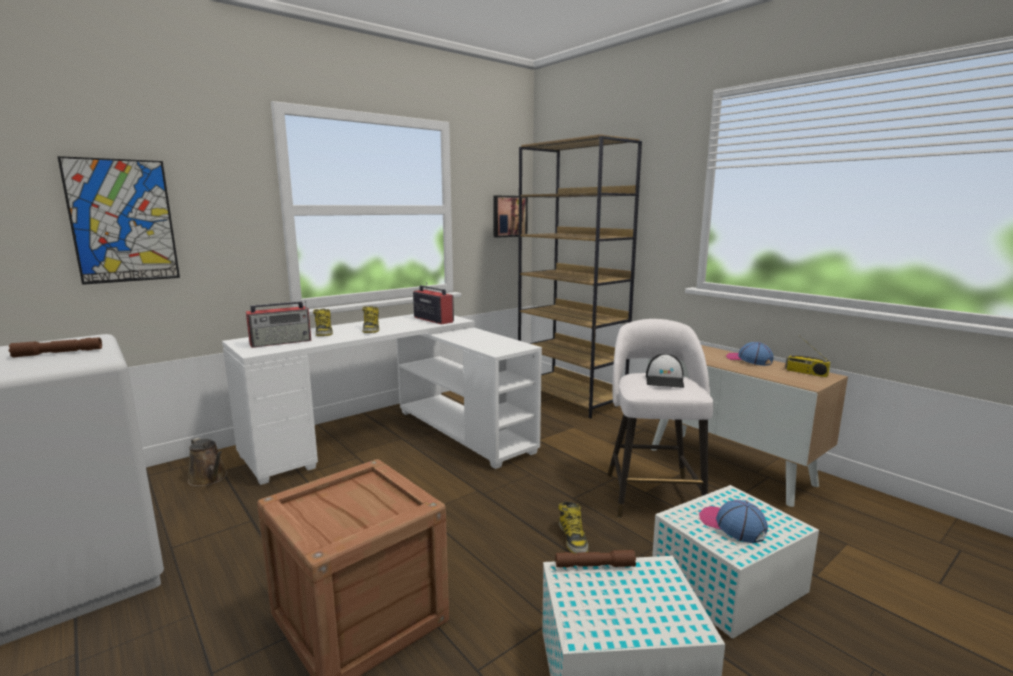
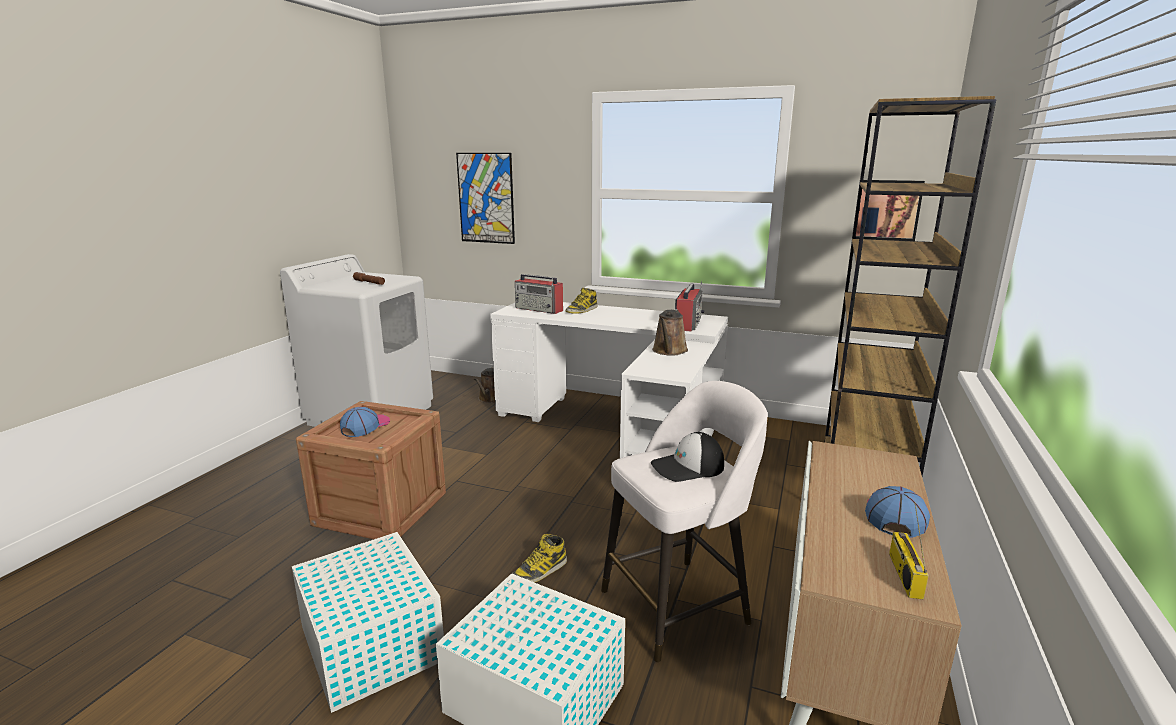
camera: 60 degrees right, 5 degrees up
boot [362,306,379,333] -> none
brown flashlight [555,550,636,568] -> none
cap [699,500,768,543] -> cap moved to [340,407,390,437]
none -> brown watering can [652,309,688,356]

